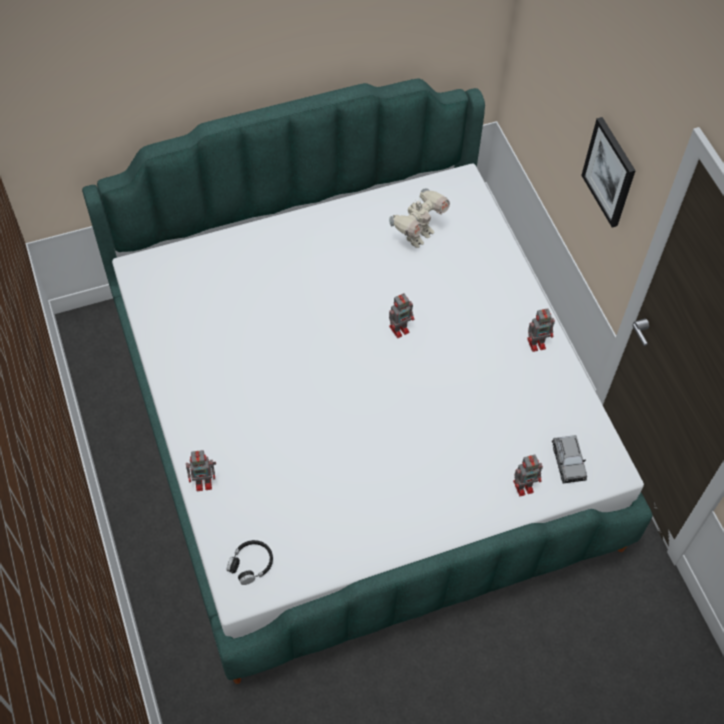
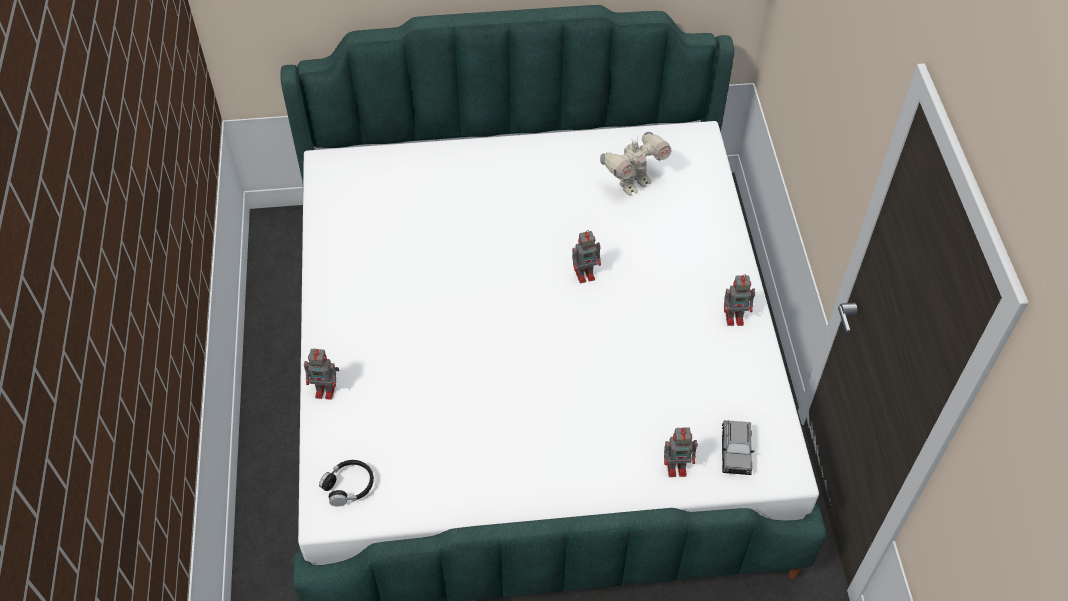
camera: 15 degrees right, 5 degrees down
picture [581,117,636,227] -> none

